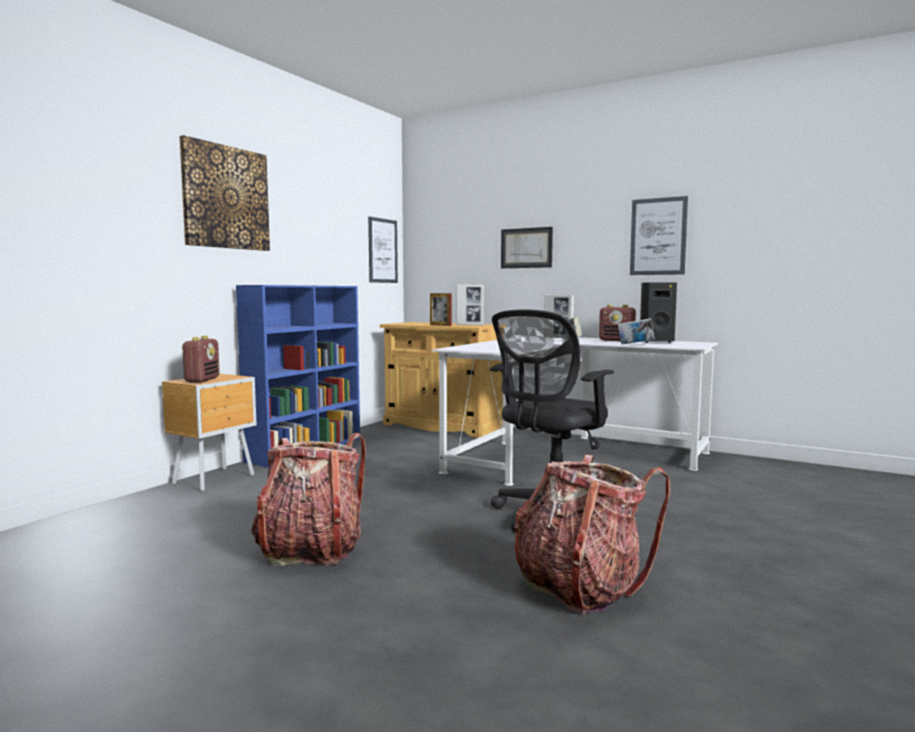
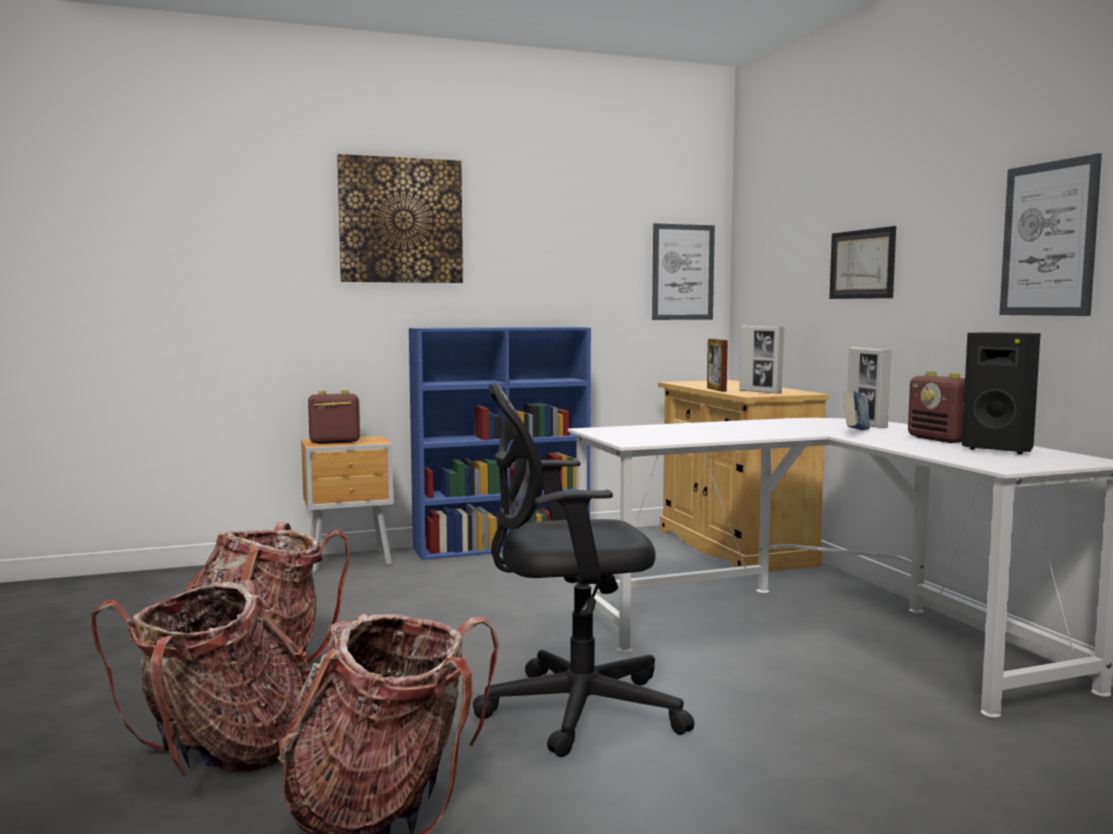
camera: 40 degrees right, 0 degrees up
radio [182,336,220,383] -> radio turned 150 degrees counterclockwise [308,390,360,444]
book [618,318,654,345] -> none
none -> backpack [92,579,310,780]

